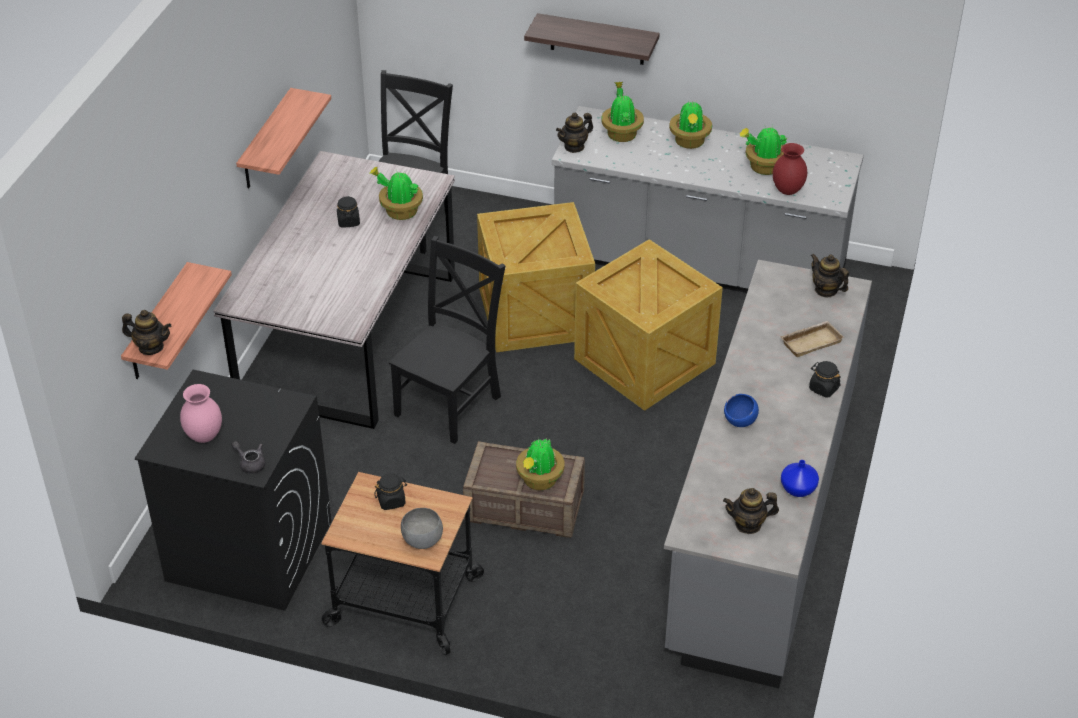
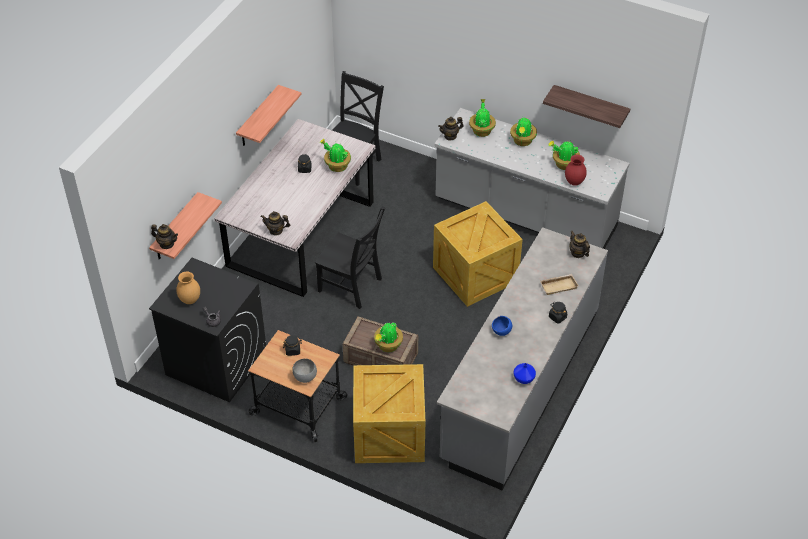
camera: 10 degrees right, 5 degrees up
pink vase [180,384,222,443] -> brown vase [176,272,200,304]
black chair [389,236,505,444] -> black chair turned 75 degrees clockwise [315,207,386,309]
crate [477,202,595,352] -> crate moved to [353,364,425,463]
shelf [524,13,660,65] -> shelf moved to [543,85,630,128]
teapot [723,488,779,534] -> teapot moved to [260,211,290,235]

